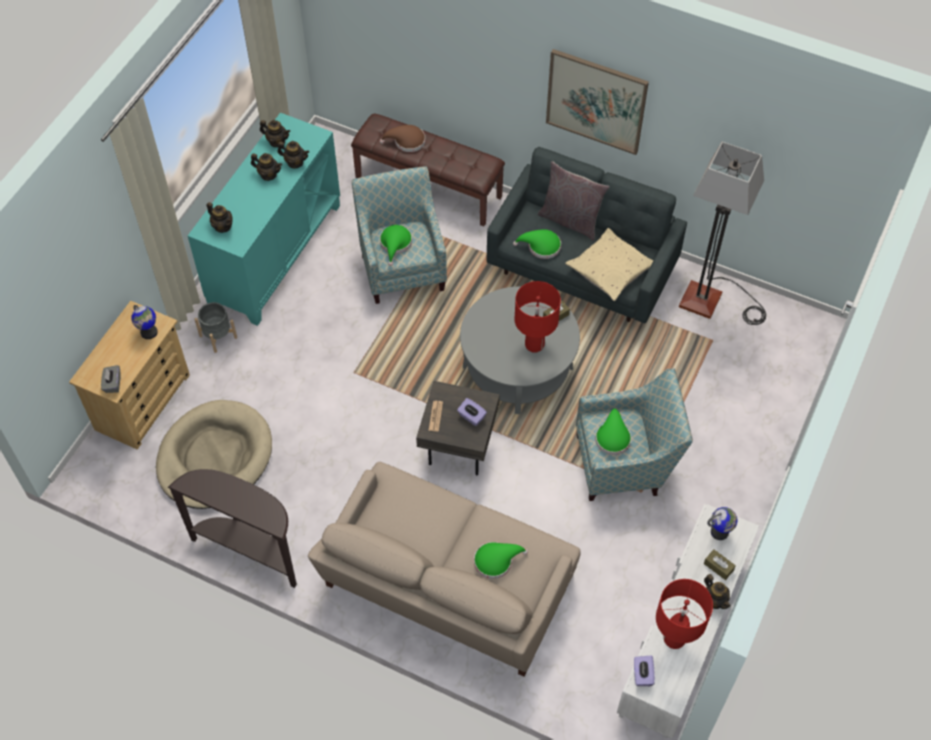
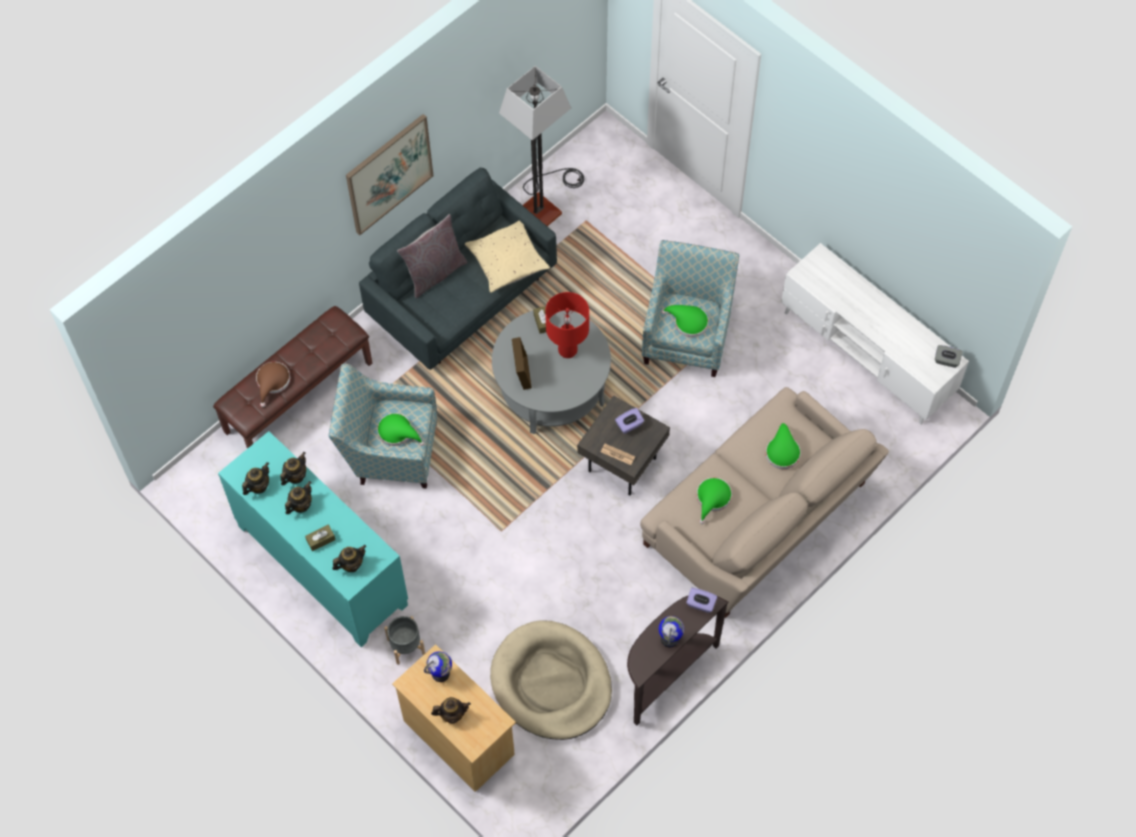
camera: 70 degrees left, 5 degrees up
grey tissue box [101,365,120,393] -> grey tissue box moved to [935,345,963,368]
green hat [513,229,561,259] -> green hat moved to [697,478,732,524]
purple tissue box [634,655,655,686] -> purple tissue box moved to [686,588,717,613]
red table lamp [656,579,713,649] -> none
brown tissue box [704,549,736,580] -> brown tissue box moved to [305,525,336,551]
teapot [704,574,731,609] -> teapot moved to [431,697,471,724]
globe [707,507,737,540] -> globe moved to [659,616,684,648]
none -> picture frame [512,337,532,390]

